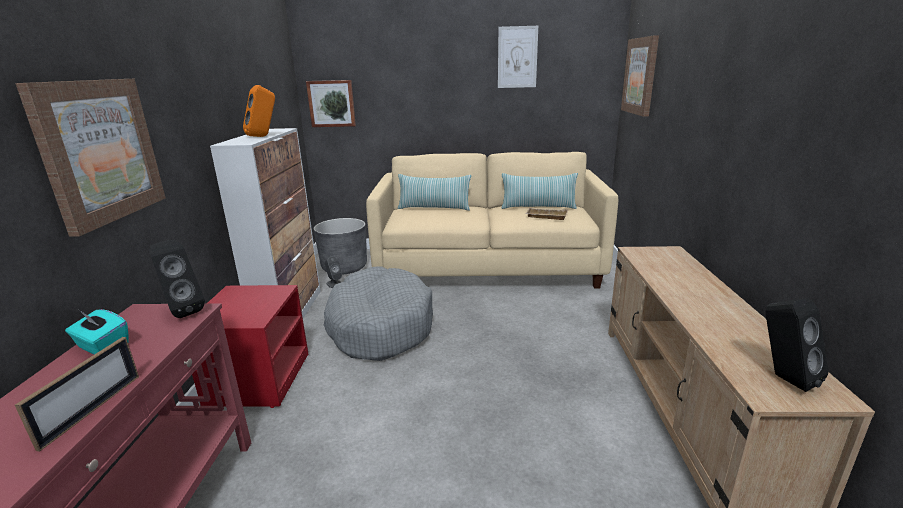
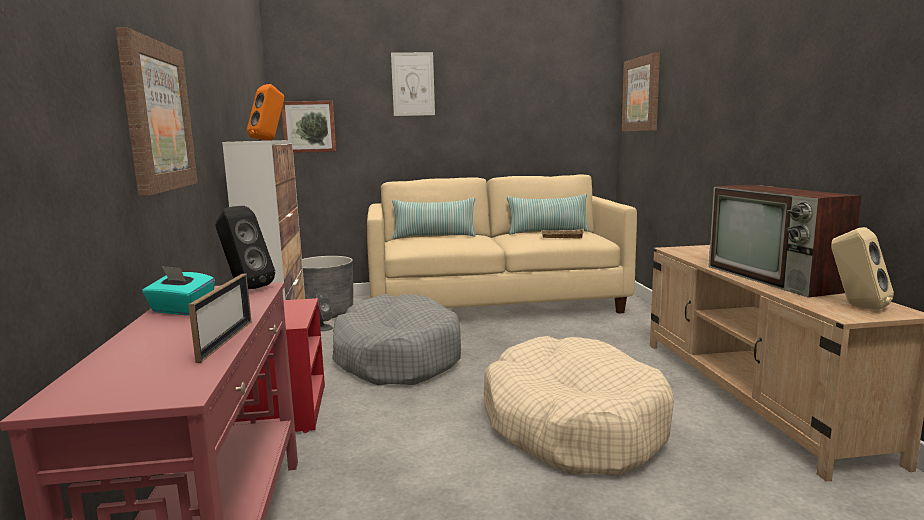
camera: 10 degrees left, 10 degrees down
picture [498,26,538,88] -> picture moved to [391,52,435,116]
black speaker [766,298,828,392] -> beige speaker [831,227,894,310]
none -> beige dog bed [484,336,674,475]
none -> television [709,185,862,298]

